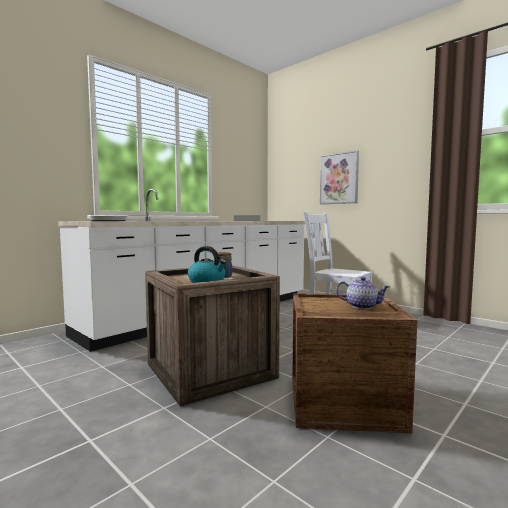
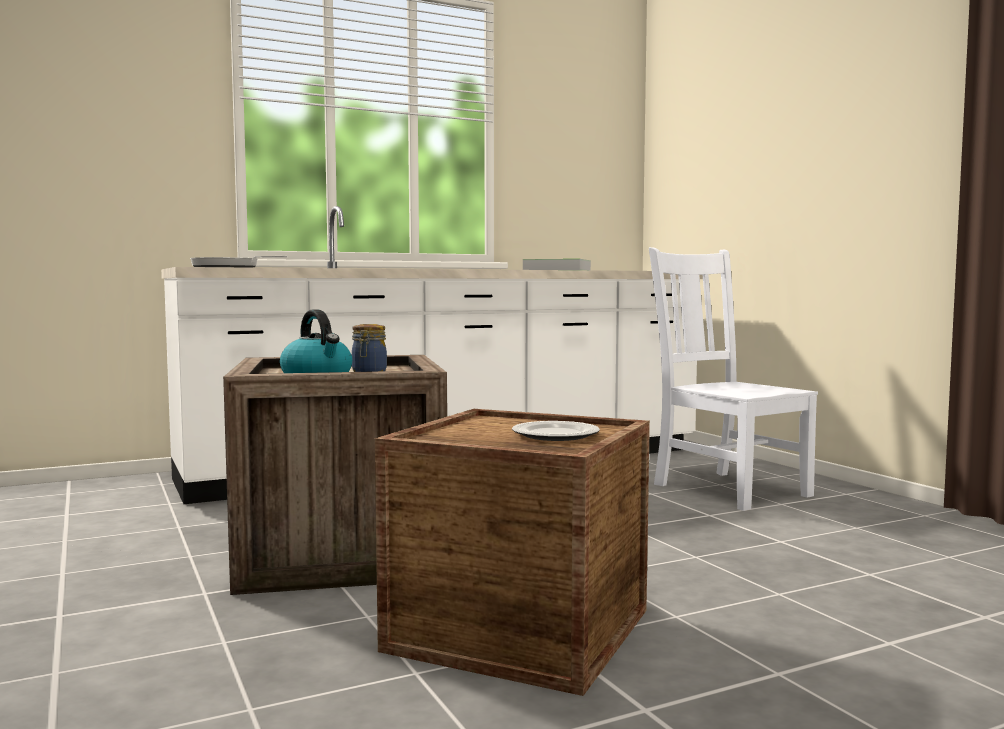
camera: 20 degrees right, 0 degrees up
picture [320,150,359,204] -> none
teapot [336,277,390,309] -> plate [512,421,600,441]

